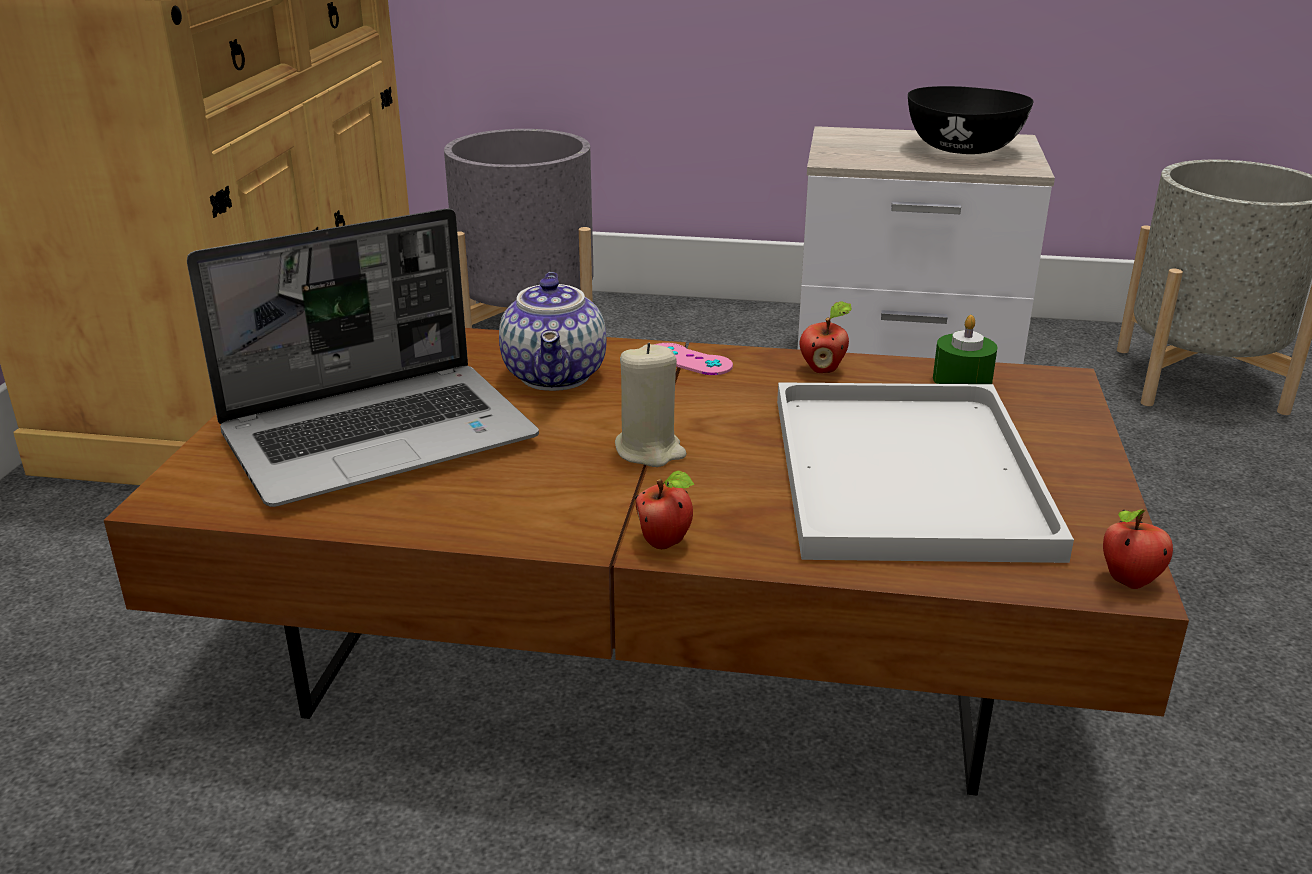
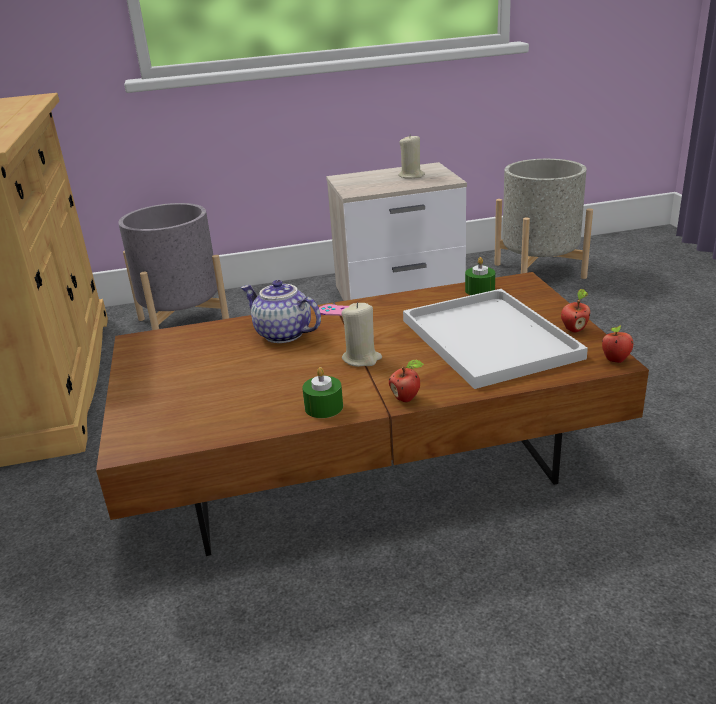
camera: 20 degrees left, 0 degrees up
laptop [187,208,539,507] -> none
teapot [499,272,607,391] -> teapot turned 150 degrees clockwise [241,280,321,343]
apple [800,301,852,373] -> apple moved to [561,289,590,333]
black bowl [908,86,1034,154] -> beige candle [398,134,425,178]
none -> green candle [302,367,343,418]

